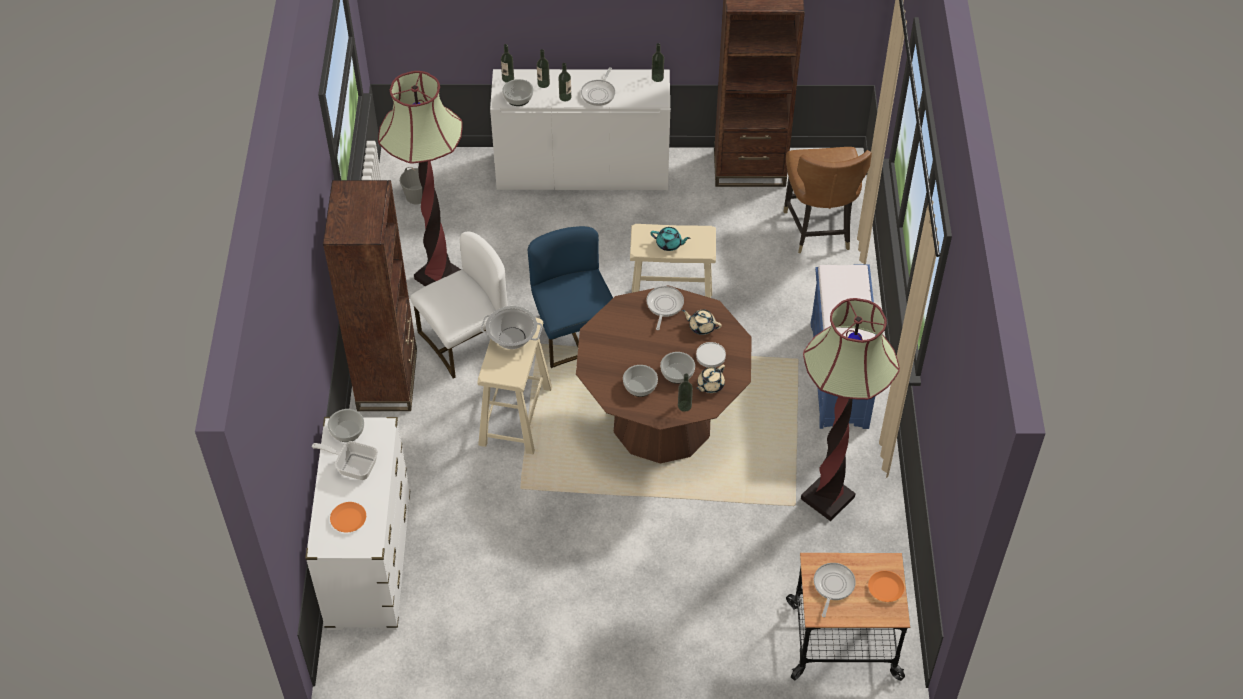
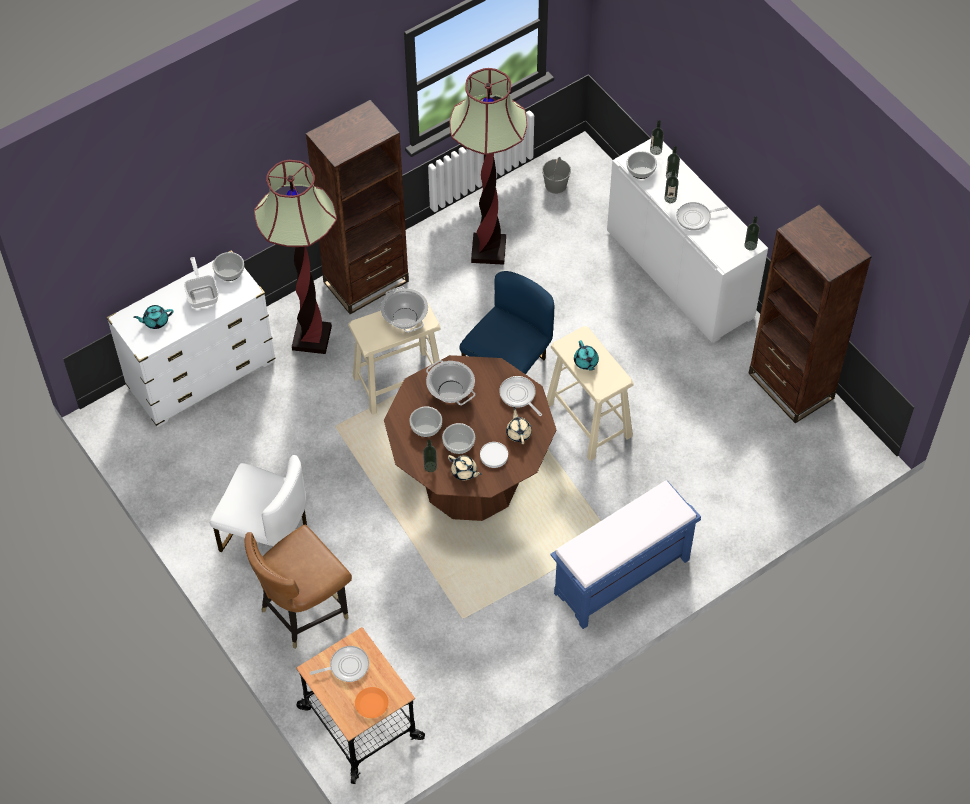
camera: 55 degrees right, 5 degrees up
orange plate [330,502,366,532] -> turquoise teapot [133,305,173,329]
white chair [410,231,508,379] -> white chair moved to [210,455,307,552]
frying pan [646,286,684,330] -> frying pan turned 105 degrees counterclockwise [499,376,542,416]
beige teapot [696,365,725,393] -> beige teapot turned 150 degrees counterclockwise [448,455,482,480]
brown chair [783,147,872,253] -> brown chair moved to [245,524,352,649]
floor lamp [801,298,900,521] -> floor lamp moved to [254,160,337,354]
none -> cooking pot [426,360,475,405]

